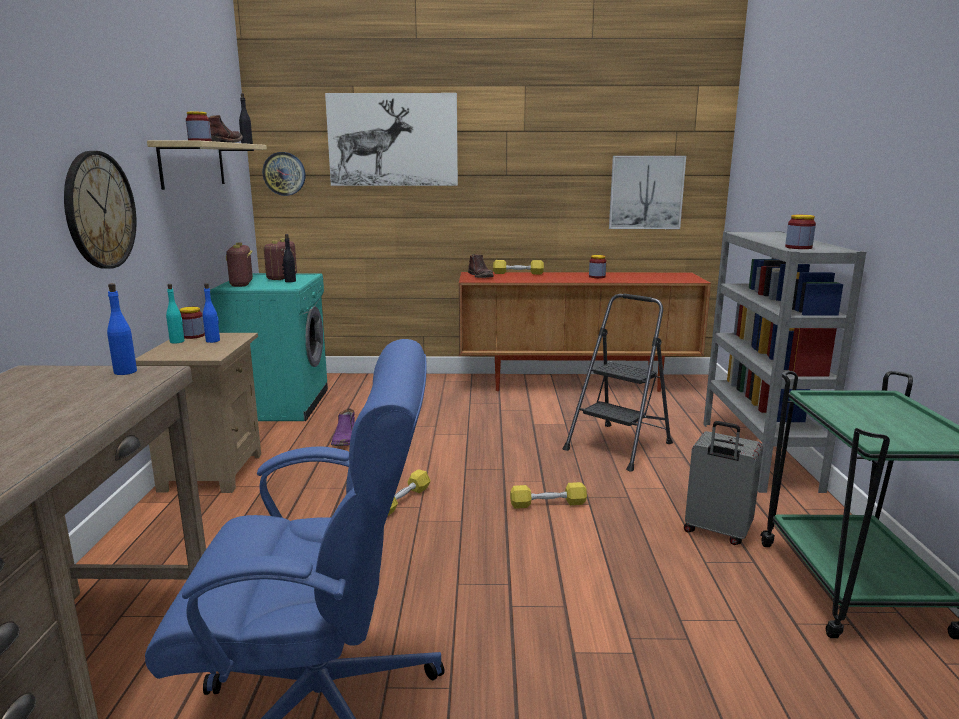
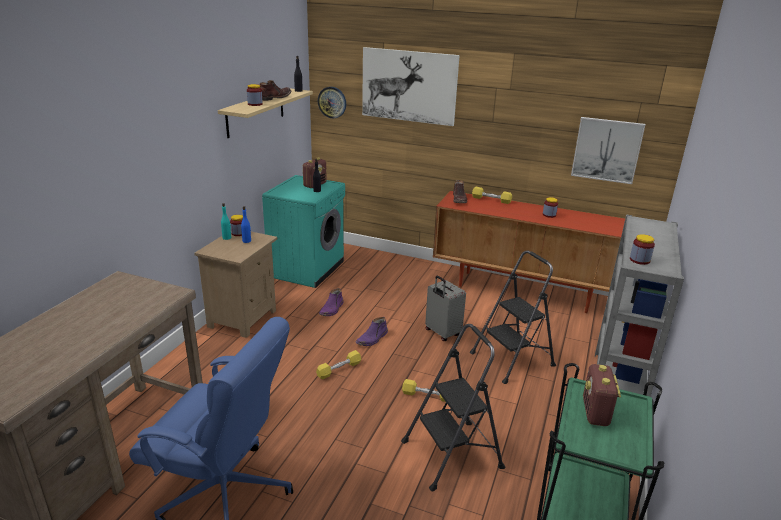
camera: 20 degrees right, 10 degrees up
wall clock [64,151,137,269] -> none
blue bottle [107,283,137,375] -> none
radio [226,243,253,287] -> radio moved to [583,364,621,426]
grey suitcase [684,421,763,545] -> grey suitcase moved to [425,276,466,341]
none -> purple boot [356,317,388,346]
none -> black step ladder [401,324,506,491]

